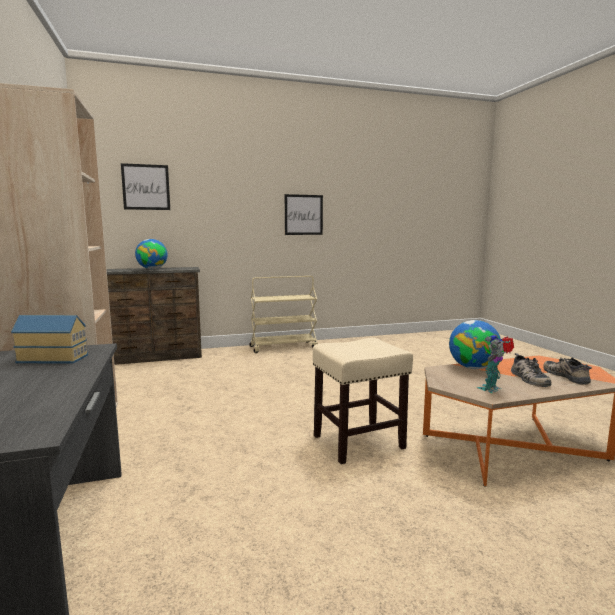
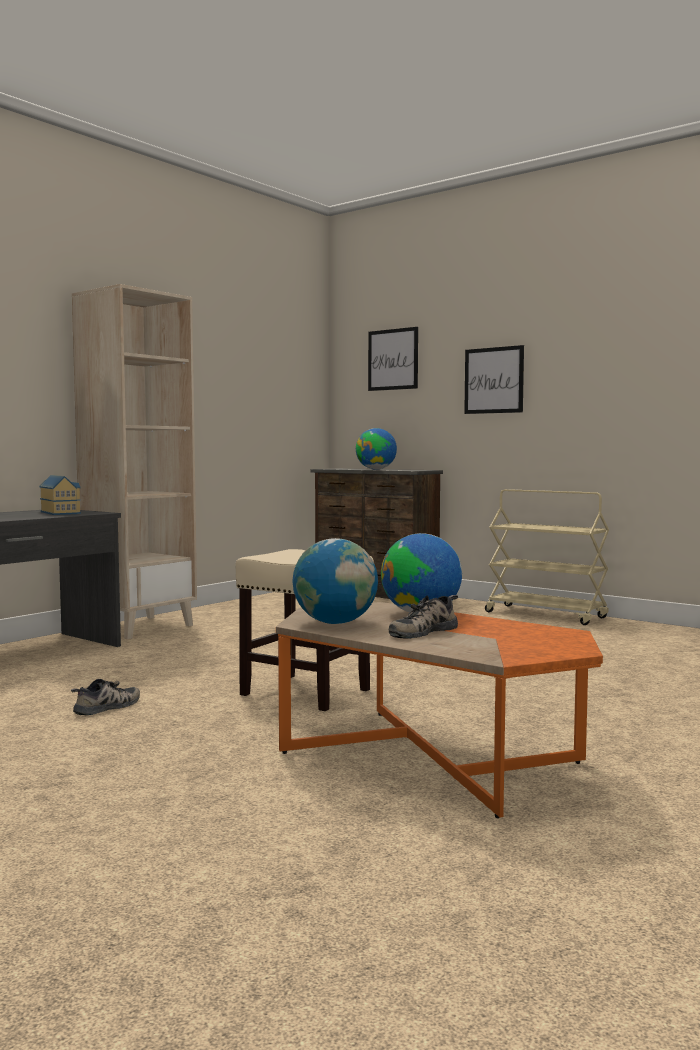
camera: 55 degrees right, 5 degrees down
picture [285,194,323,235] -> picture moved to [464,345,524,414]
toy robot [477,334,514,393] -> globe [292,538,378,624]
shoe [543,357,592,384] -> shoe moved to [71,679,140,715]

